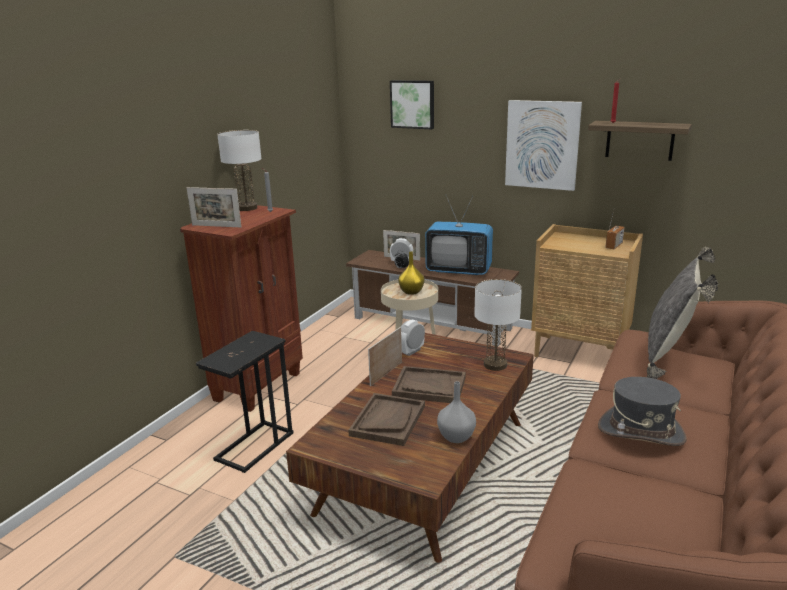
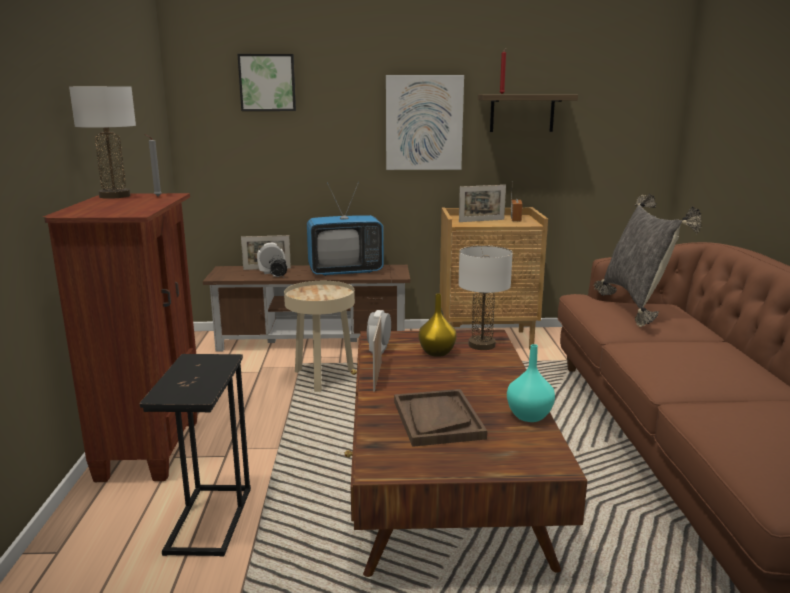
camera: 30 degrees left, 5 degrees down
picture frame [187,187,241,227] -> picture frame moved to [459,185,506,222]
brown tray [392,366,466,403] -> none
yellow vase [398,251,424,295] -> yellow vase moved to [419,294,457,357]
grey vase [437,381,476,443] -> turquoise vase [507,344,555,422]
grey hat [598,377,687,446] -> none

